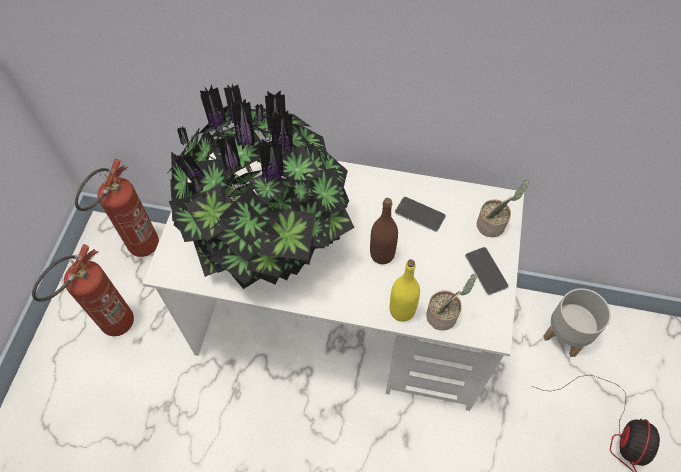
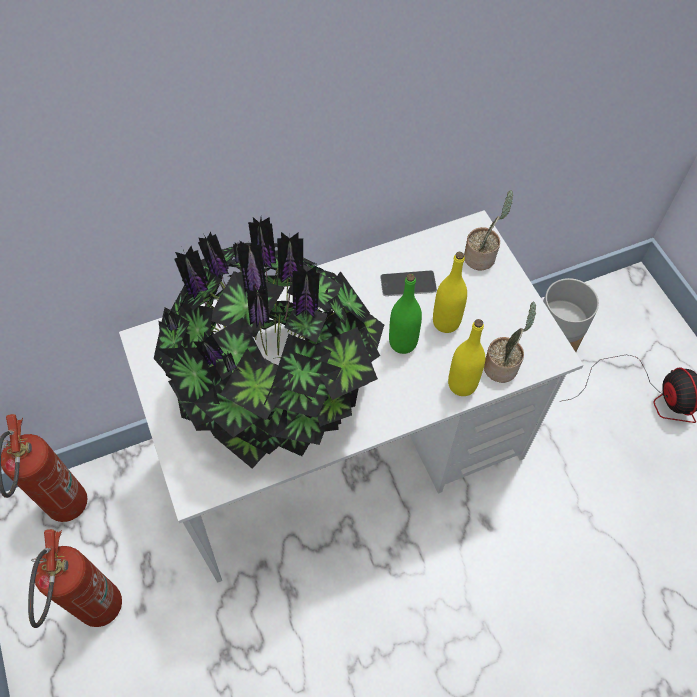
camera: 35 degrees left, 0 degrees up
brown bottle [370,198,398,264] -> green bottle [389,274,422,354]
phone [465,247,509,295] -> none
none -> yellow bottle [433,252,467,333]

